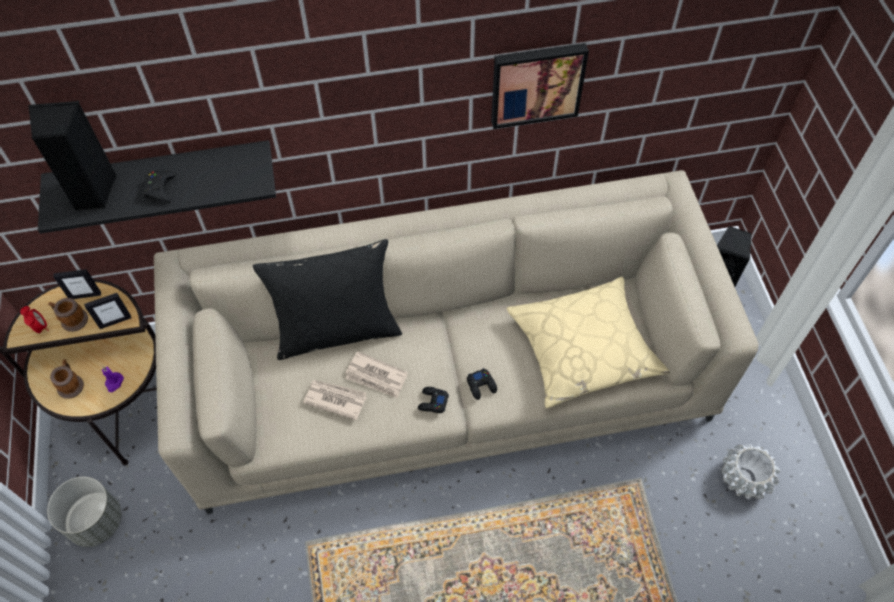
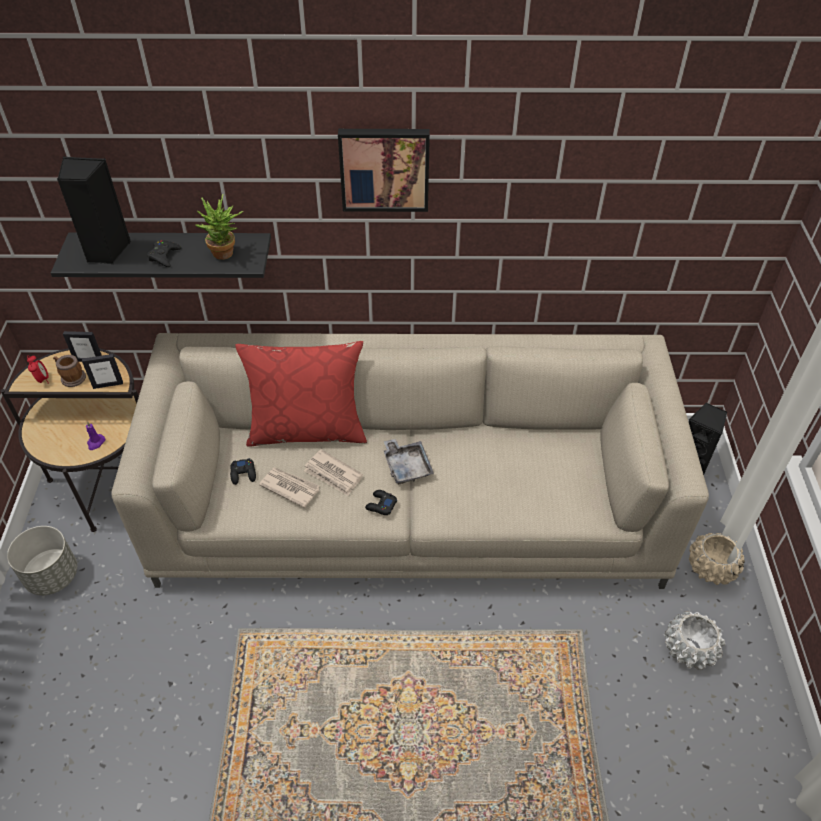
camera: 10 degrees right, 10 degrees down
mug [50,359,84,399] -> none
black pillow [253,239,402,360] -> red pillow [235,341,367,447]
black game controller [467,368,497,400] -> black game controller moved to [230,458,256,485]
picture [491,43,589,129] -> picture moved to [338,129,430,212]
beige pillow [506,277,670,408] -> none
none -> potted plant [195,194,243,260]
none -> grey tray [384,439,434,484]
none -> beige planter [689,533,745,585]

